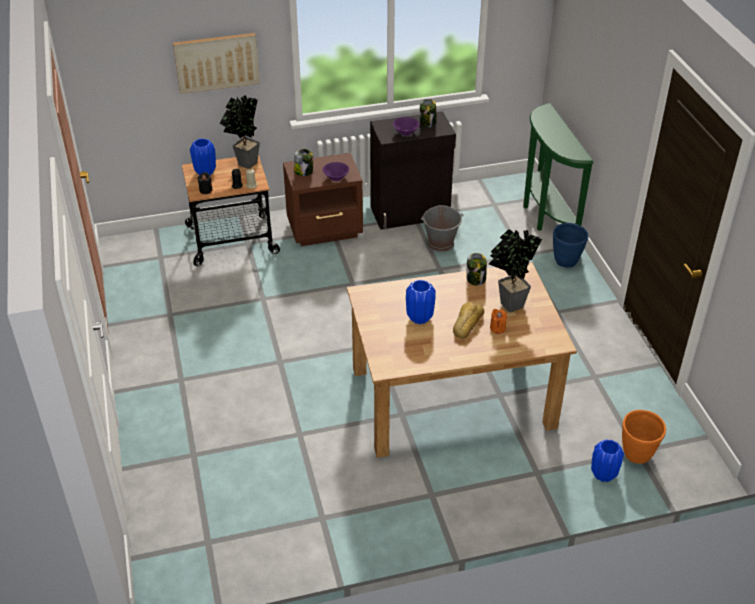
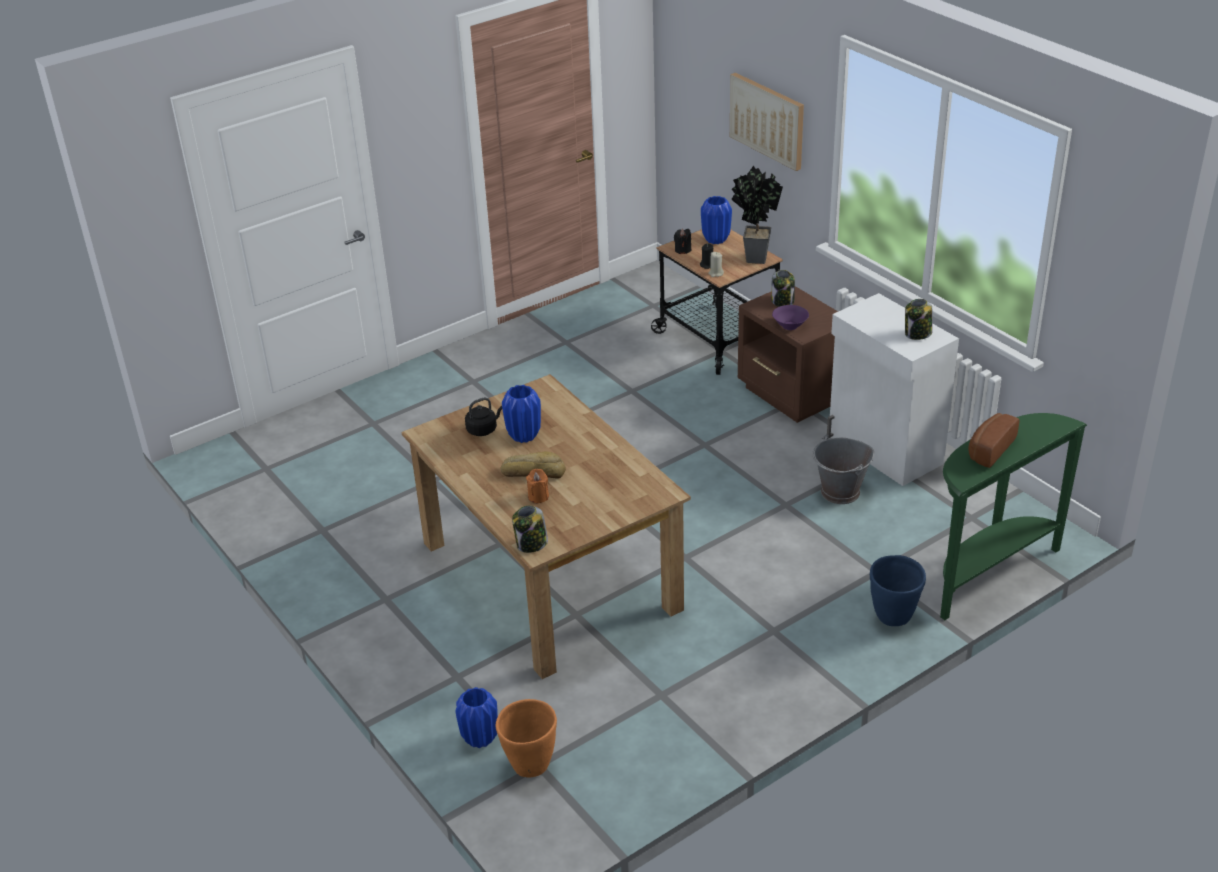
camera: 70 degrees right, 5 degrees down
black cabinet [370,111,456,230] -> white cabinet [827,293,959,486]
purple bowl [393,117,420,136] -> none
jar [467,253,487,286] -> jar moved to [512,506,548,553]
potted plant [489,229,542,312] -> none
none -> black kettle [465,397,502,436]
none -> bread [968,413,1019,468]

